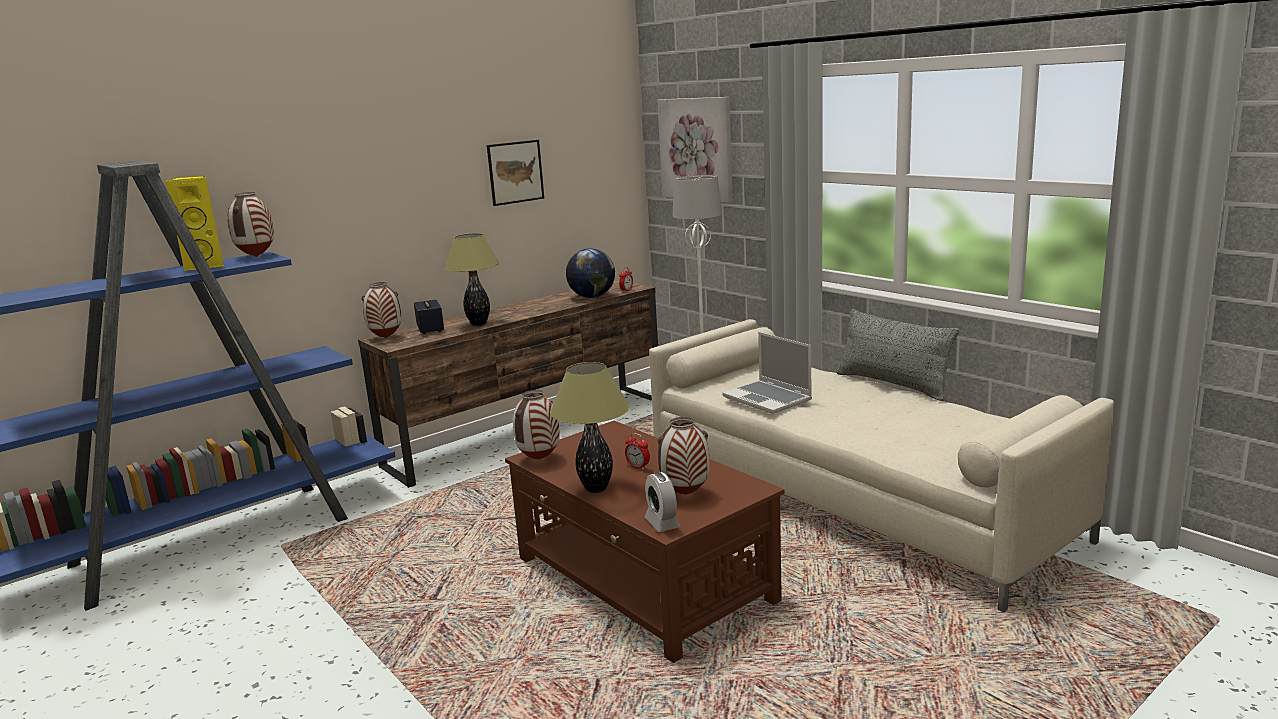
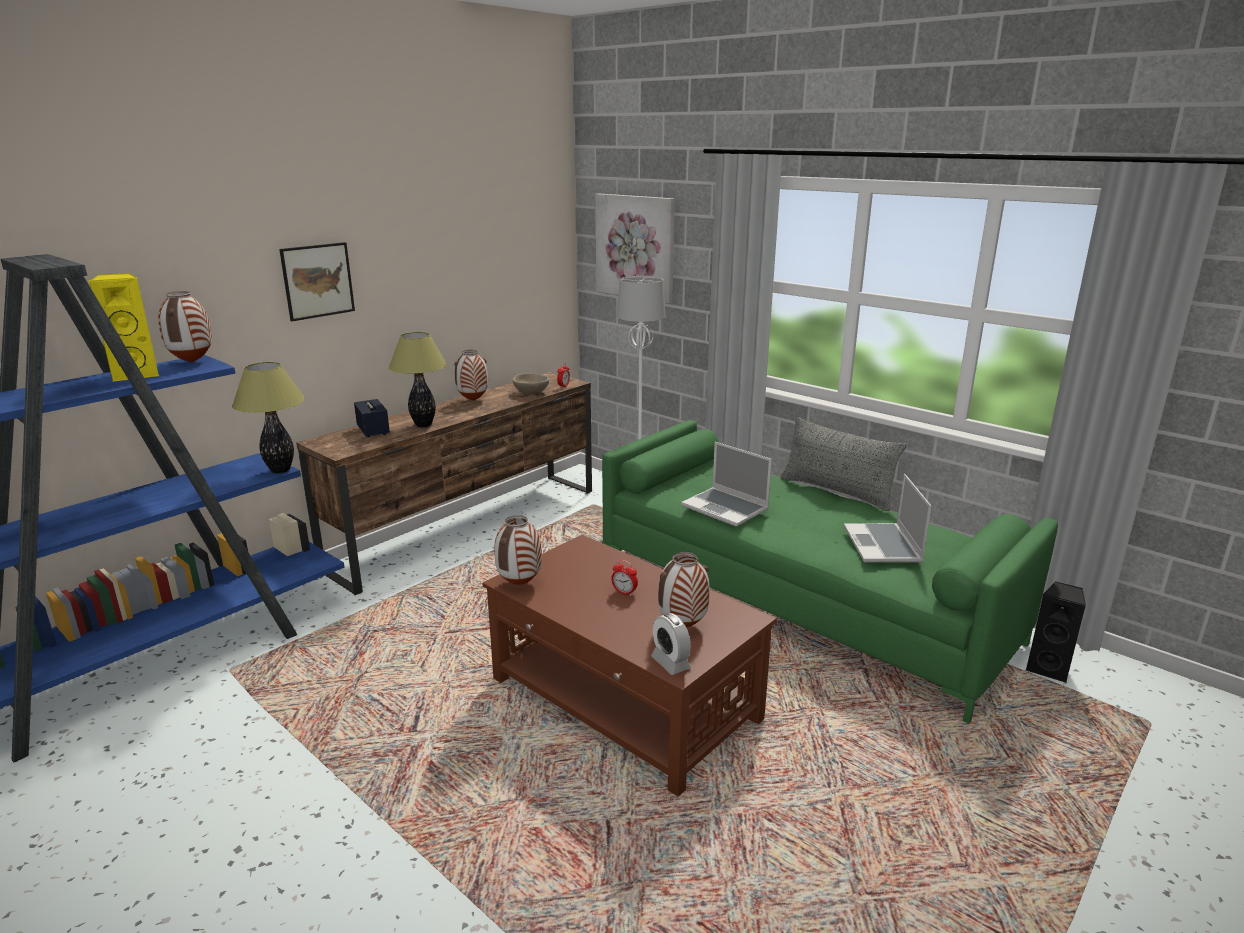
camera: 10 degrees left, 5 degrees up
vase [362,282,401,338] -> vase moved to [454,350,488,401]
picture [487,140,544,206] -> picture moved to [279,242,355,321]
table lamp [550,362,629,493] -> table lamp moved to [232,362,305,473]
globe [566,248,615,298] -> beige bowl [513,373,549,394]
beige sofa [649,319,1114,612] -> green sofa [602,420,1058,724]
none -> laptop [844,474,931,562]
none -> black speaker [1026,581,1086,683]

